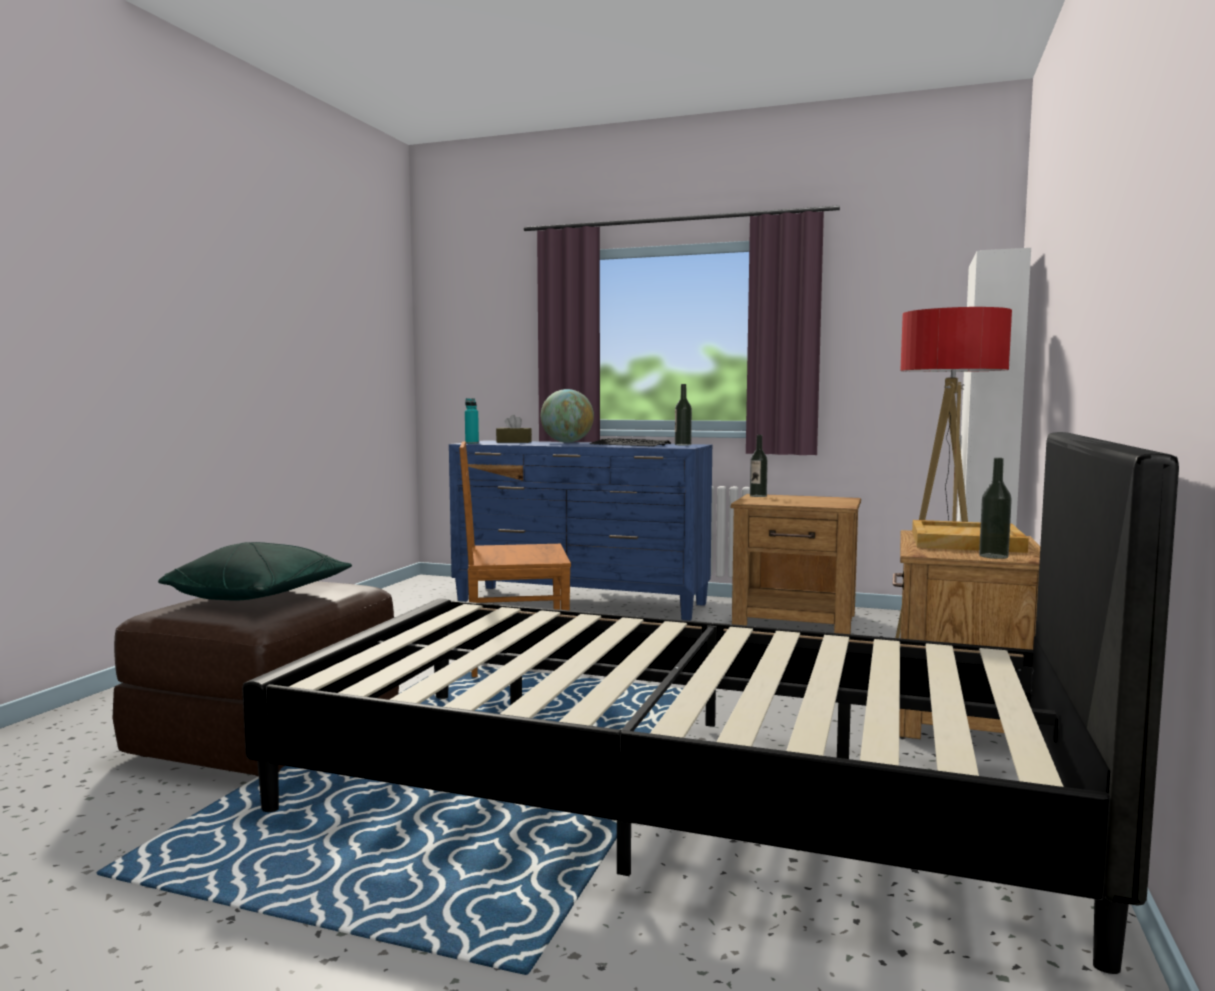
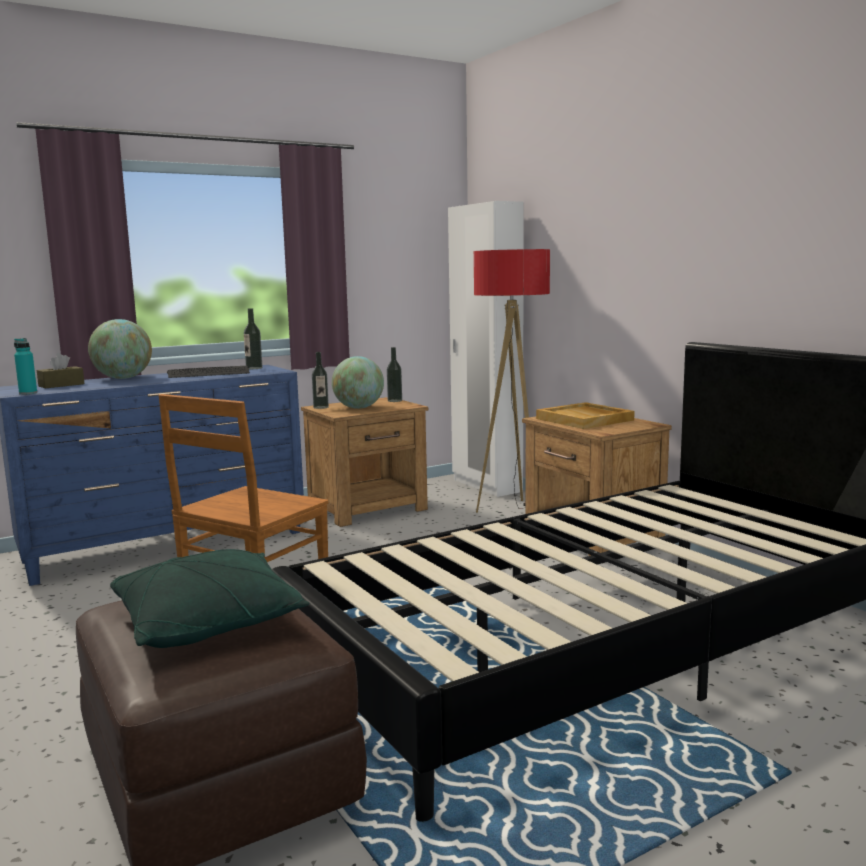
camera: 50 degrees left, 5 degrees up
bottle [979,458,1012,559] -> bottle moved to [387,347,402,402]
none -> globe [332,356,384,409]

